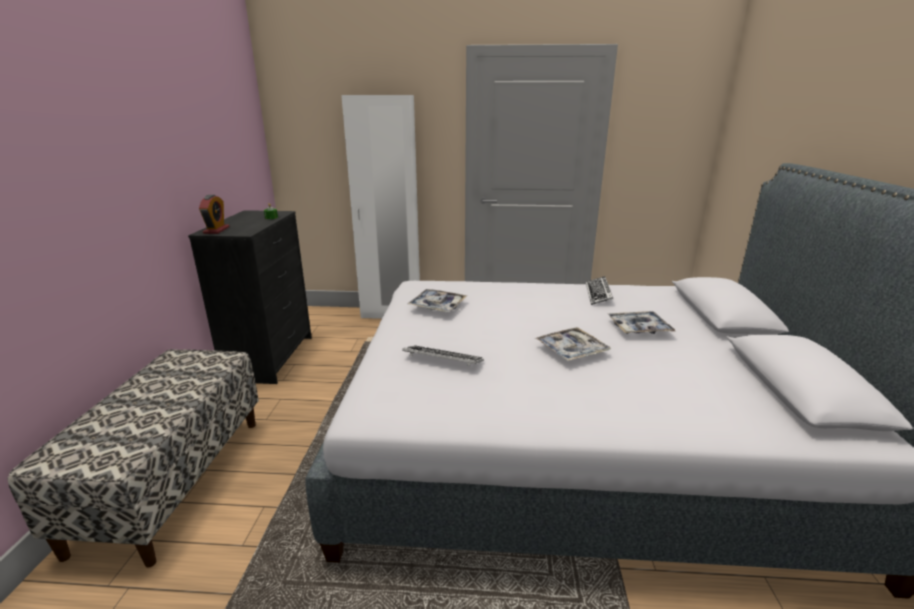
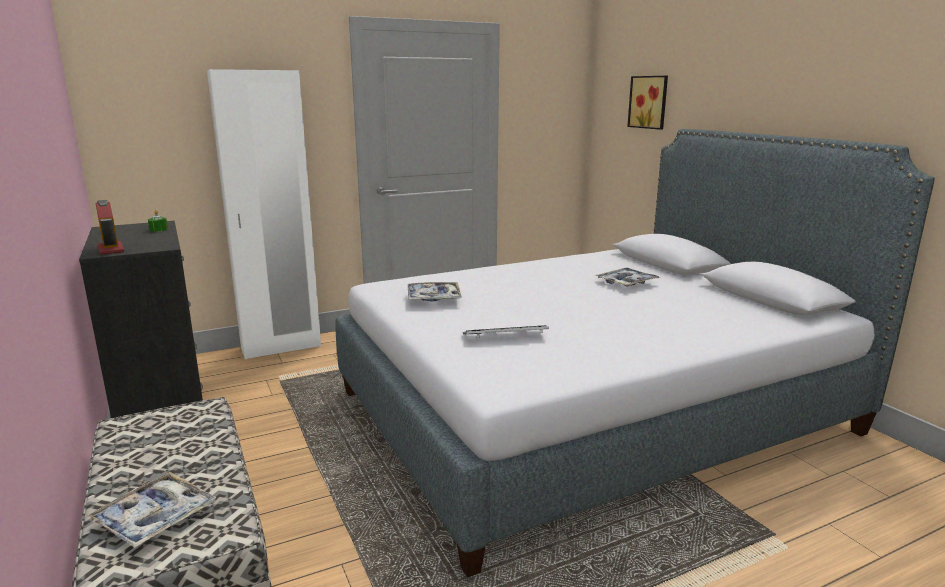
camera: 30 degrees left, 5 degrees down
tray [535,327,611,361] -> tray moved to [88,472,216,548]
keyboard [586,276,613,305] -> none
none -> picture [627,76,668,130]

